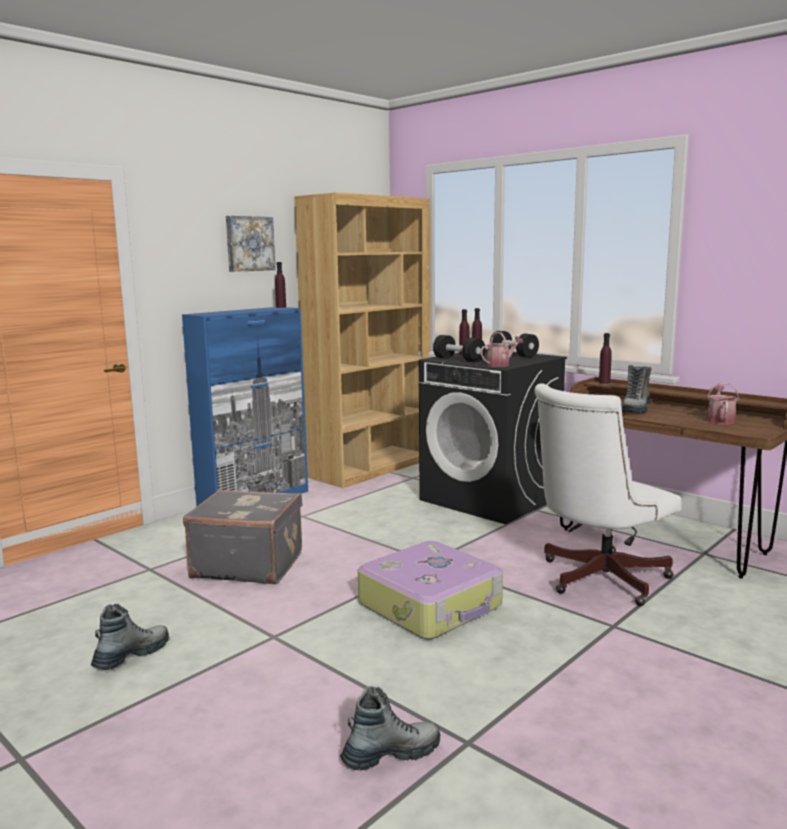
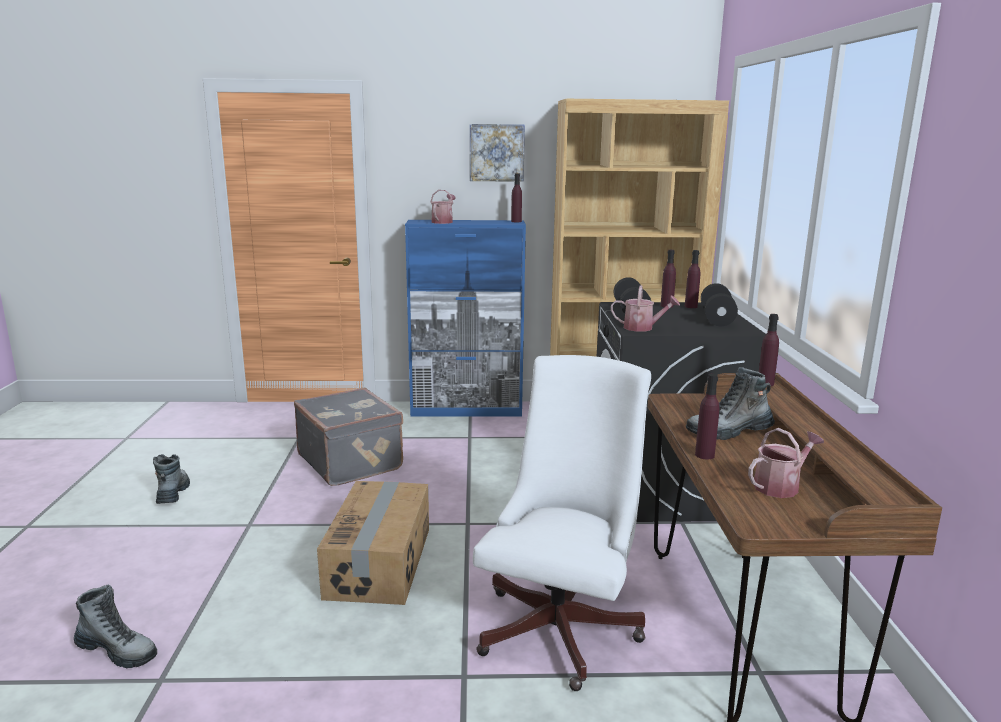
camera: 45 degrees right, 5 degrees up
boot [90,603,169,670] -> boot turned 90 degrees counterclockwise [153,454,190,504]
suitcase [358,541,503,639] -> cardboard box [317,481,429,605]
white office chair [534,383,681,606] -> white office chair turned 105 degrees clockwise [473,355,651,691]
none -> watering can [431,190,456,224]
none -> purple bottle [695,374,719,460]

